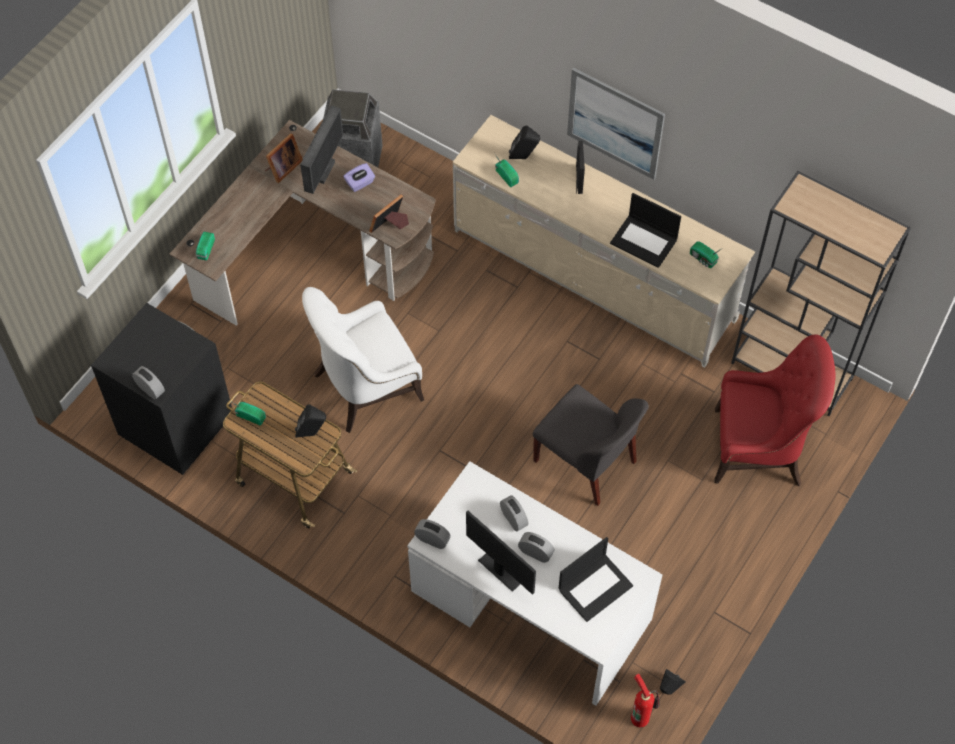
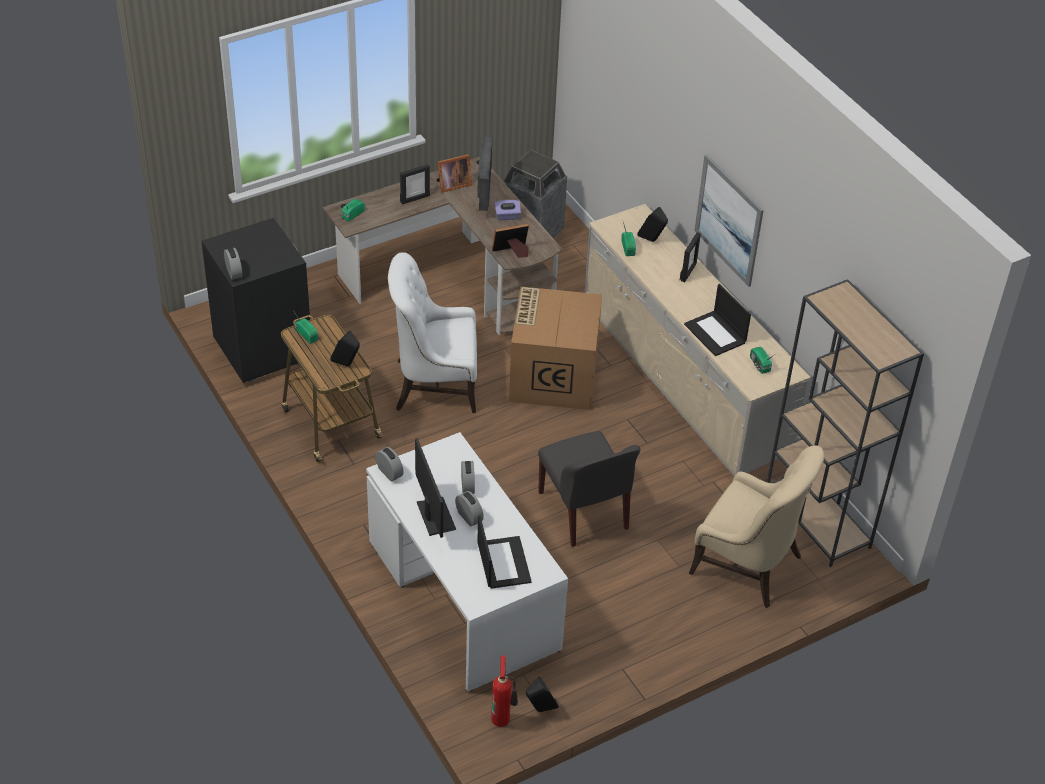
camera: 25 degrees right, 15 degrees down
monitor [301,106,343,194] -> monitor turned 45 degrees counterclockwise [477,135,492,211]
laptop [559,537,633,622] -> laptop turned 90 degrees counterclockwise [477,515,532,589]
red chair [714,334,835,486] -> beige chair [689,445,824,608]
none -> picture frame [400,164,430,205]
none -> cardboard box [509,287,602,410]

